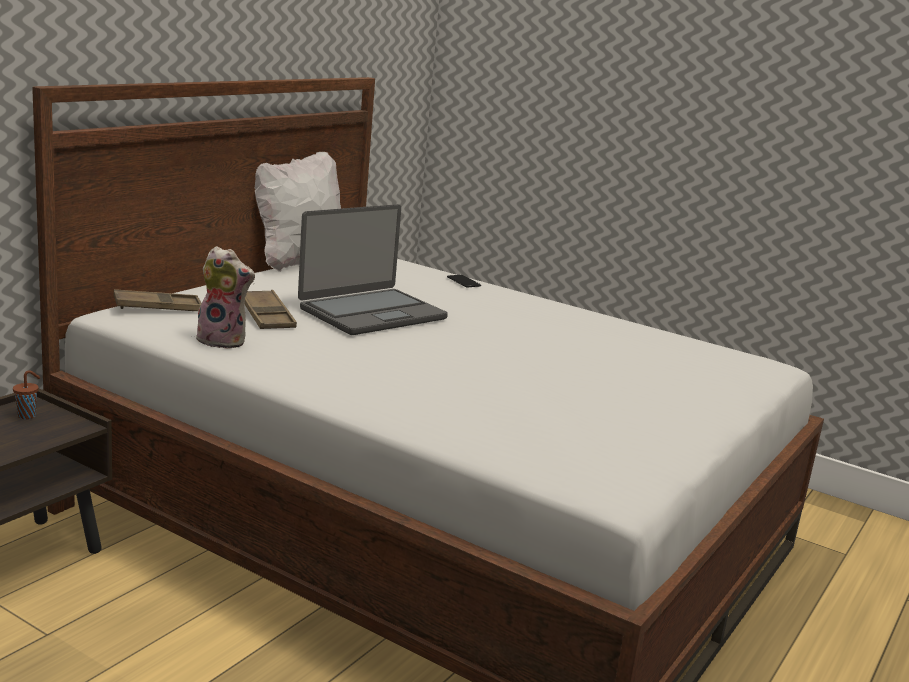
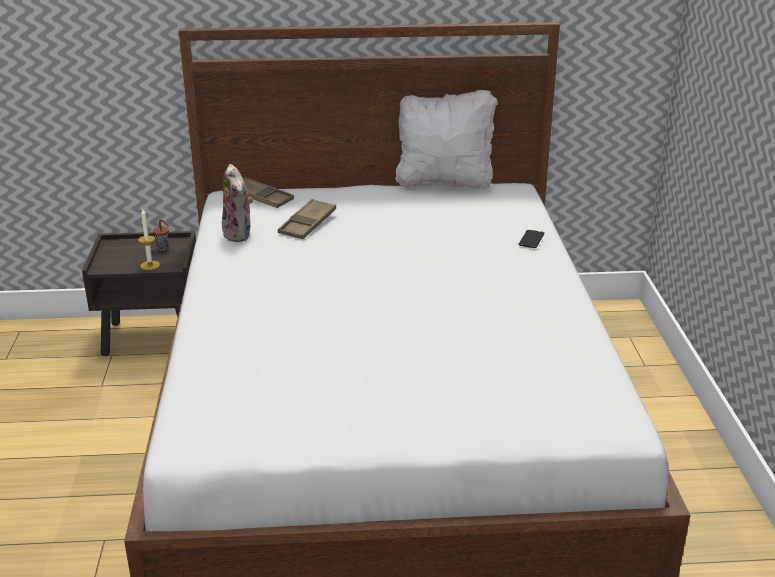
camera: 55 degrees right, 10 degrees up
laptop [298,204,448,335] -> none
none -> candle [138,209,160,270]

